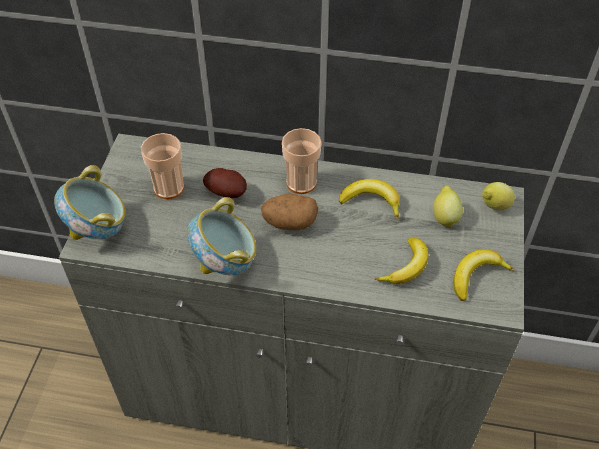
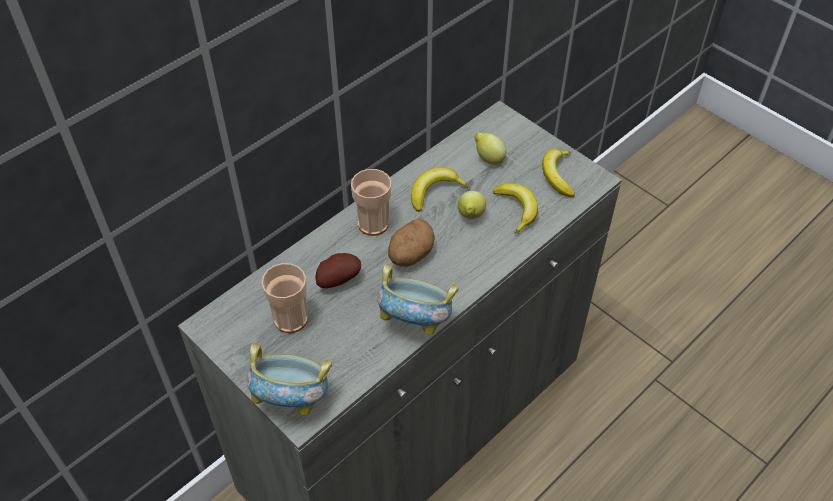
camera: 55 degrees left, 0 degrees up
lemon [482,182,515,211] -> lemon moved to [458,191,486,219]

